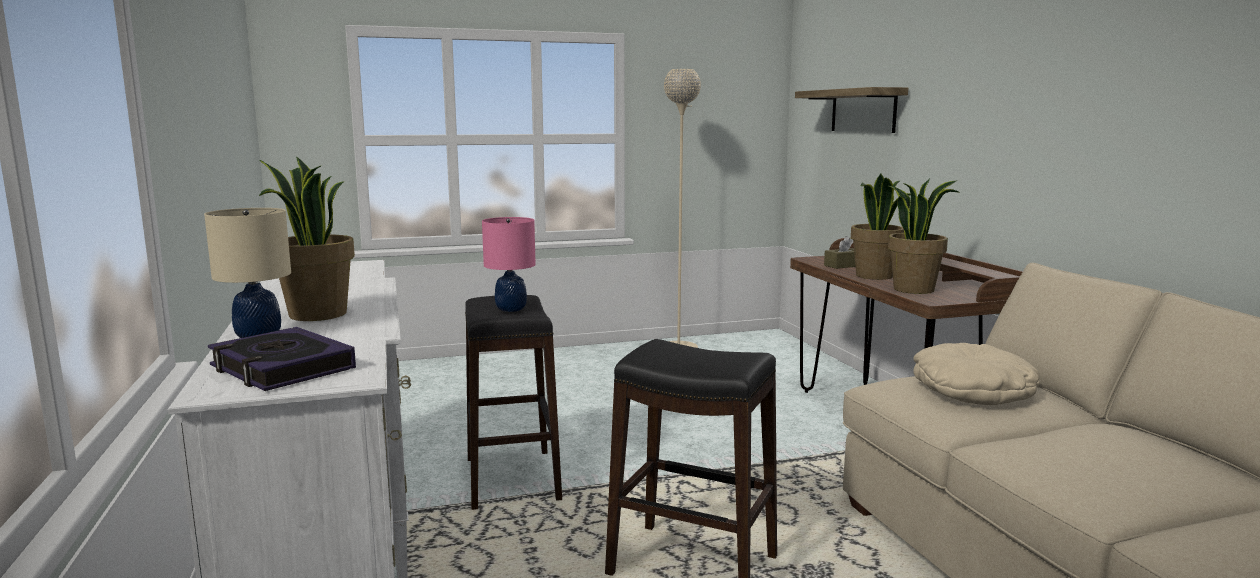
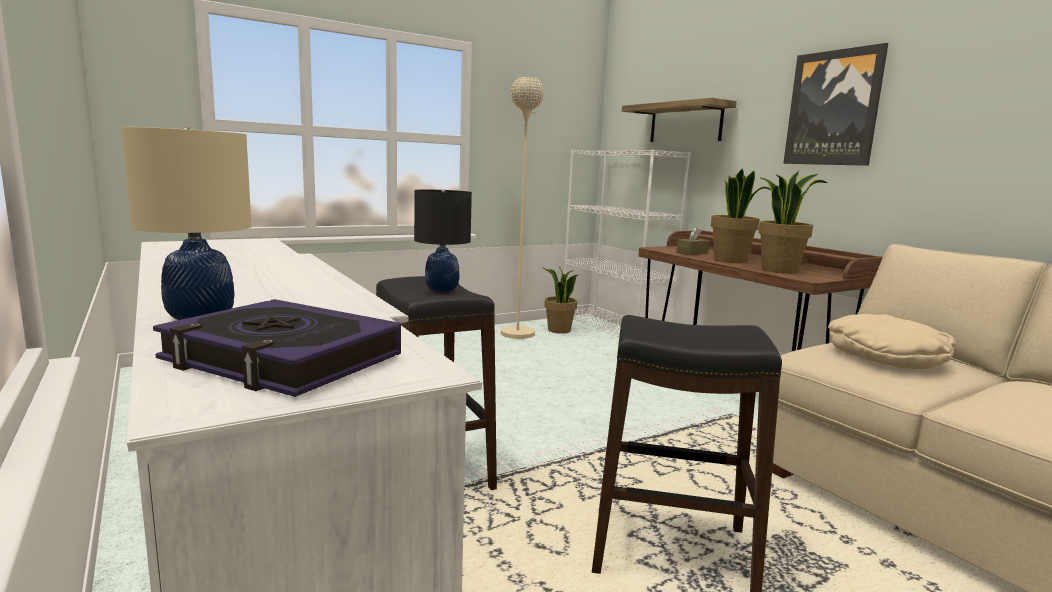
camera: 15 degrees left, 0 degrees up
potted plant [259,156,355,321] -> potted plant moved to [542,267,578,334]
pink table lamp [482,217,536,312] -> black table lamp [414,189,472,292]
none -> white bookcase [564,149,691,337]
none -> picture [783,43,888,166]

